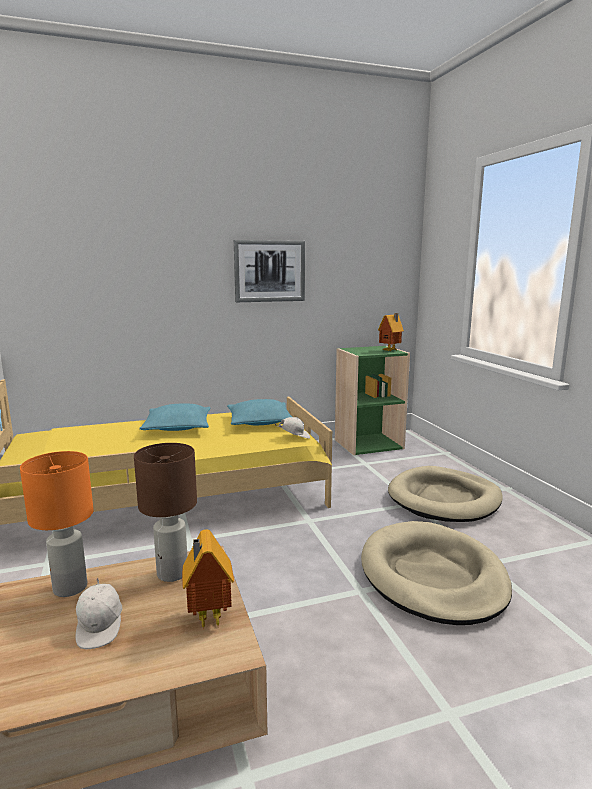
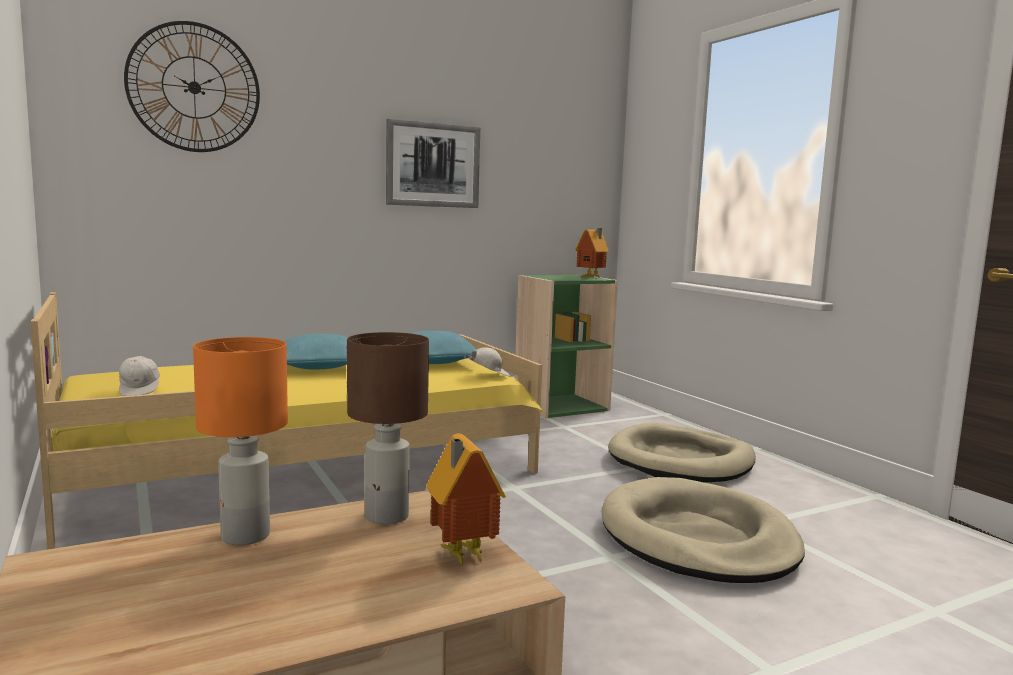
camera: 10 degrees left, 5 degrees down
white cap [75,578,122,649] -> white cap moved to [119,356,160,396]
none -> wall clock [124,21,260,152]

